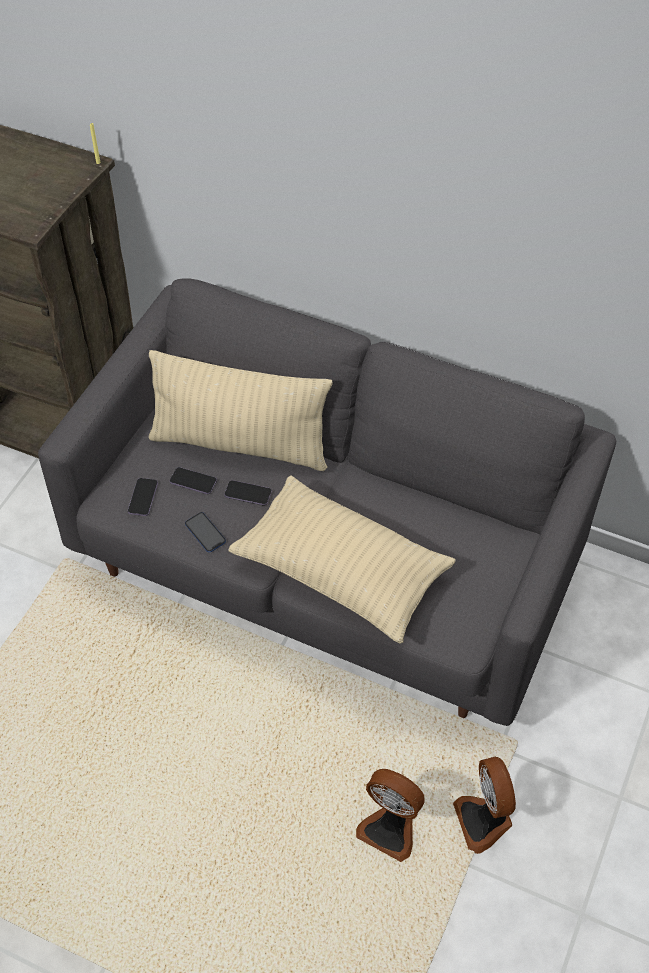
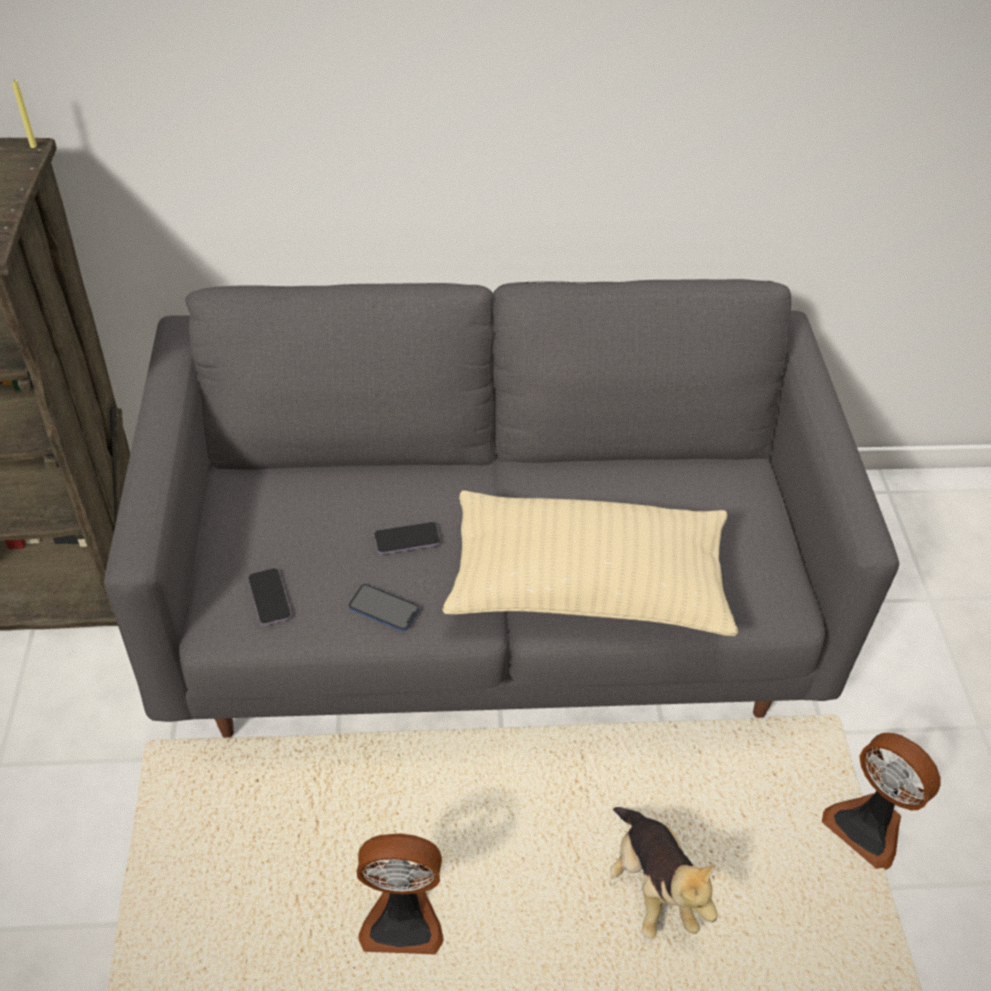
camera: 30 degrees left, 5 degrees down
beige pillow [148,350,333,471] -> none
phone [170,467,217,494] -> none
fan [356,769,425,862] -> fan moved to [357,834,443,955]
none -> plush toy [610,807,718,939]

